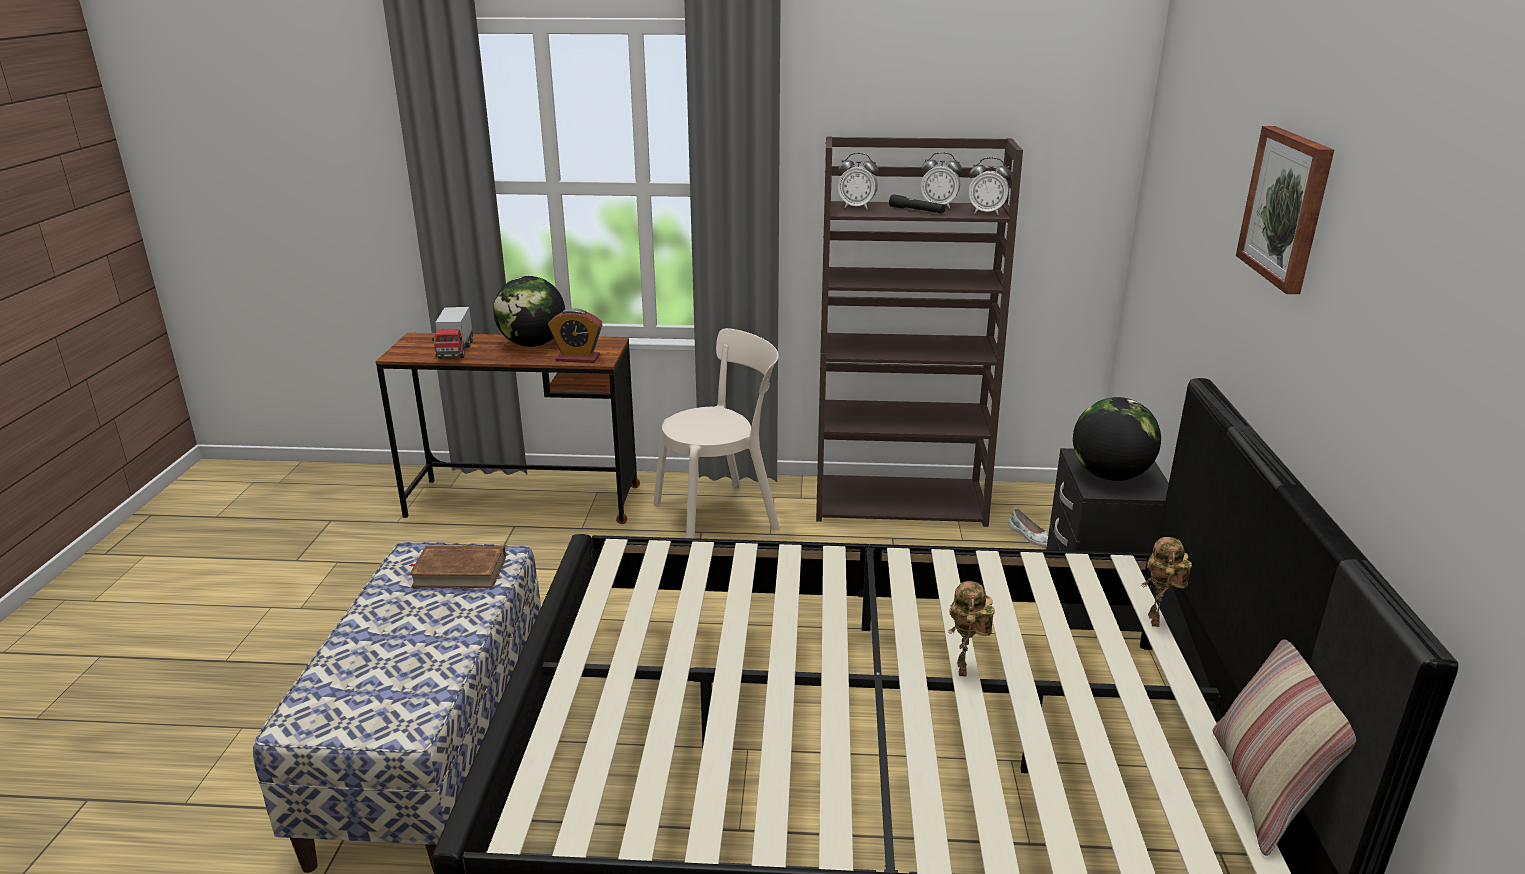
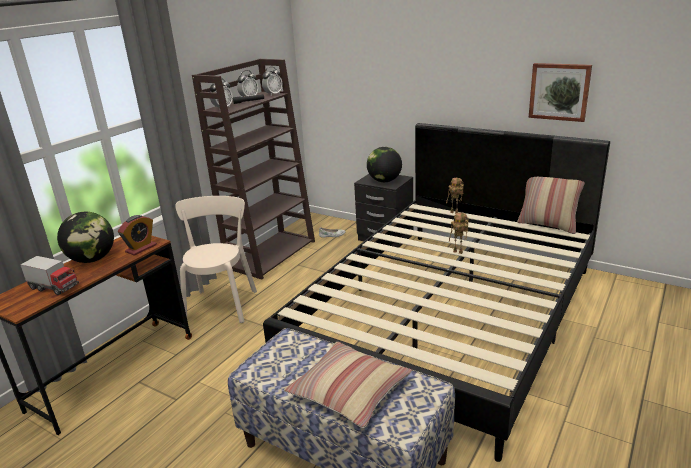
camera: 60 degrees left, 0 degrees up
brown book [409,546,506,588] -> none
picture [1236,126,1334,294] -> picture moved to [528,63,592,122]
none -> pillow [284,342,412,428]

